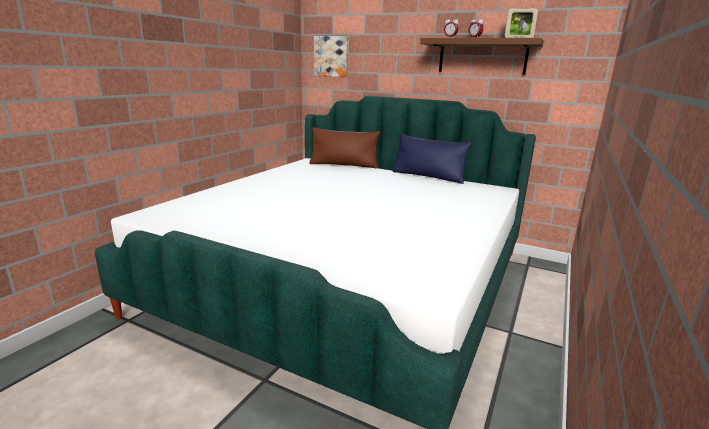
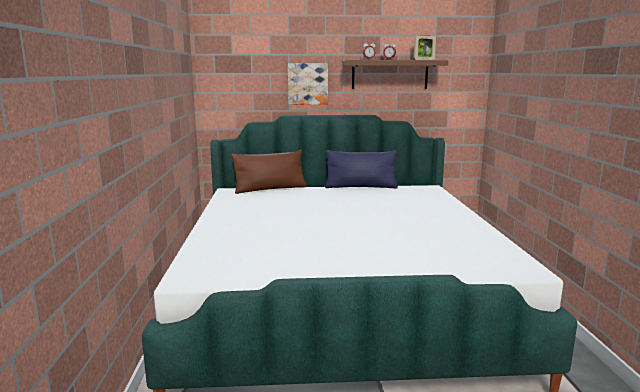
camera: 30 degrees left, 5 degrees down
picture [314,36,349,77] -> picture moved to [288,63,328,105]

